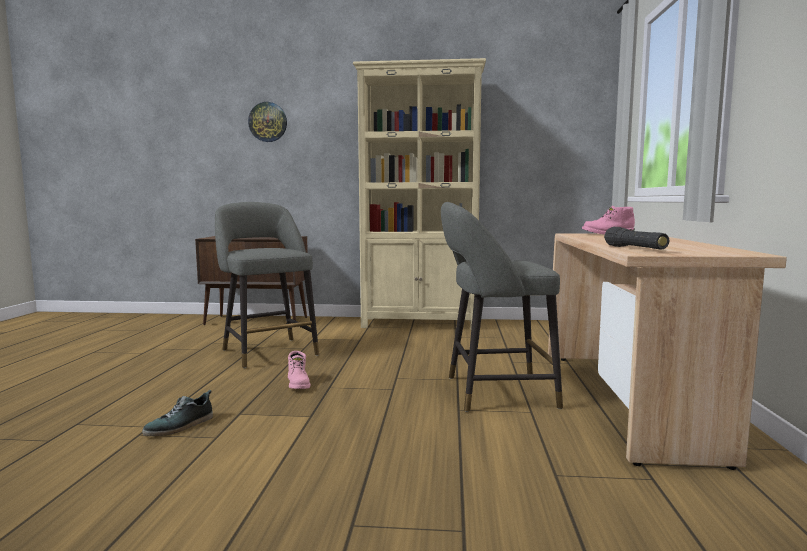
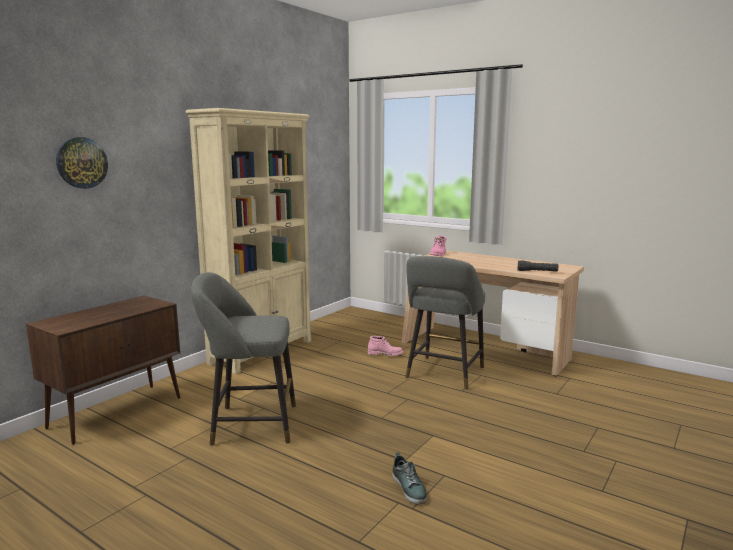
camera: 60 degrees left, 5 degrees up
pink boot [288,351,311,389] -> pink boot moved to [368,336,403,356]

